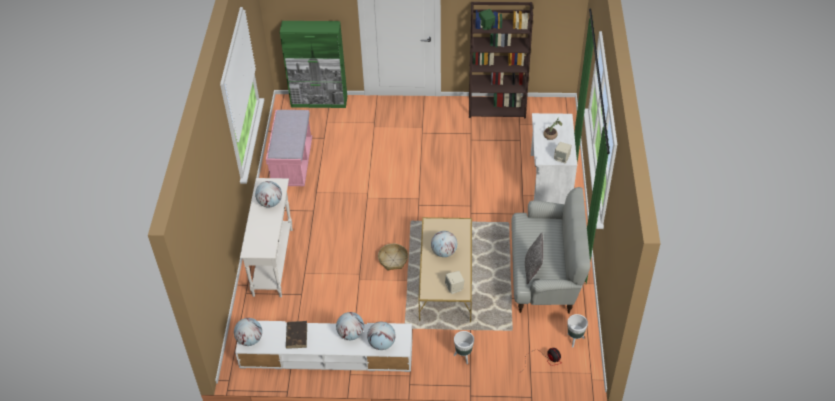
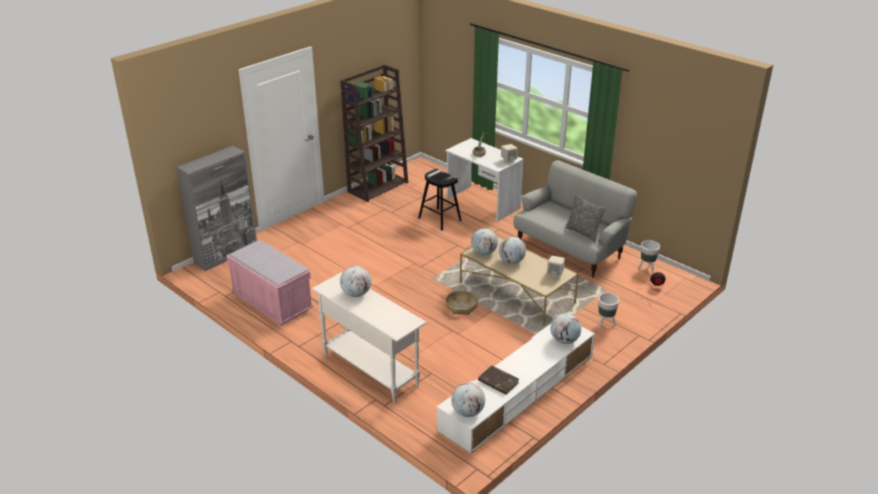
camera: 50 degrees left, 15 degrees down
green cabinet [280,21,347,108] -> grey cabinet [177,146,257,271]
globe [336,312,364,340] -> globe moved to [471,228,498,255]
none -> black stool [418,169,462,231]

